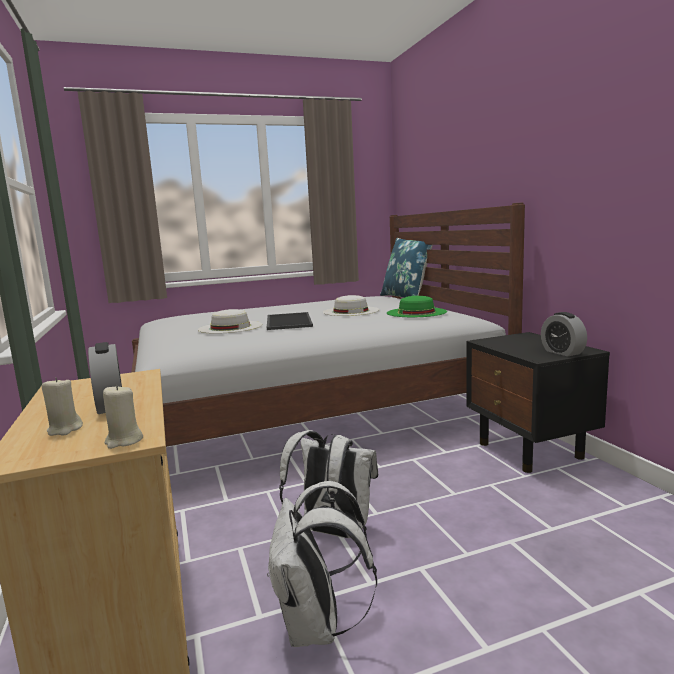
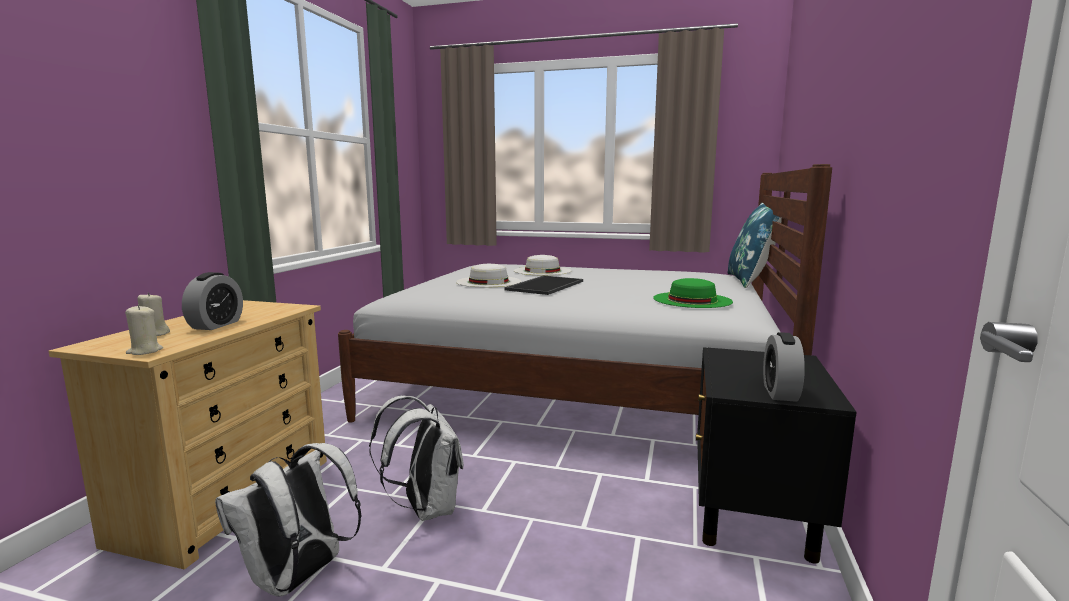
camera: 35 degrees right, 0 degrees up
white hat [323,295,379,316] -> white hat moved to [514,255,571,275]

